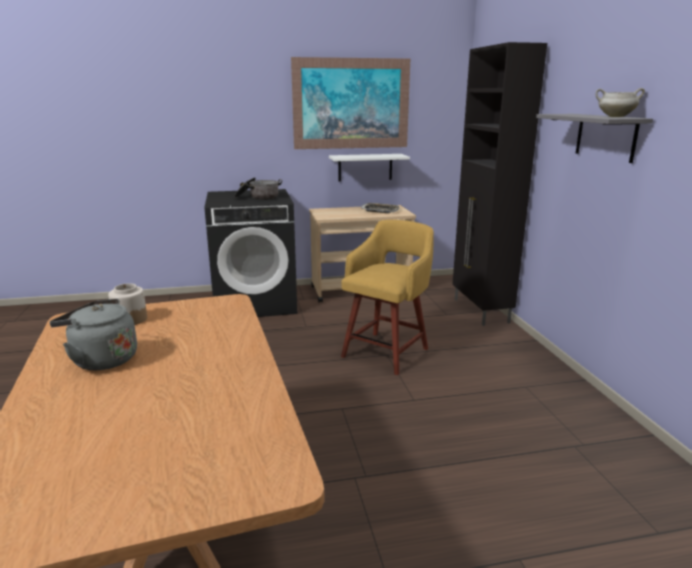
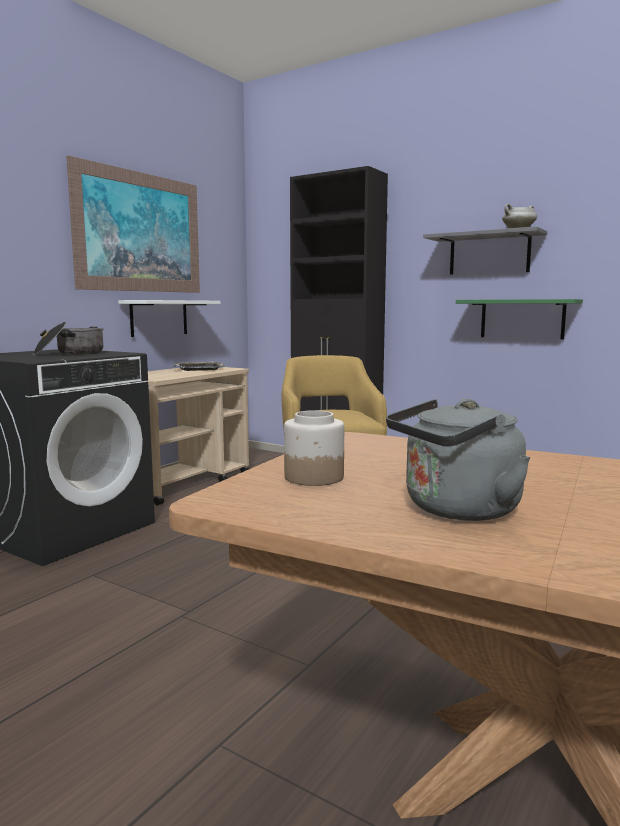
camera: 45 degrees left, 10 degrees down
none -> green shelf [456,299,583,339]

